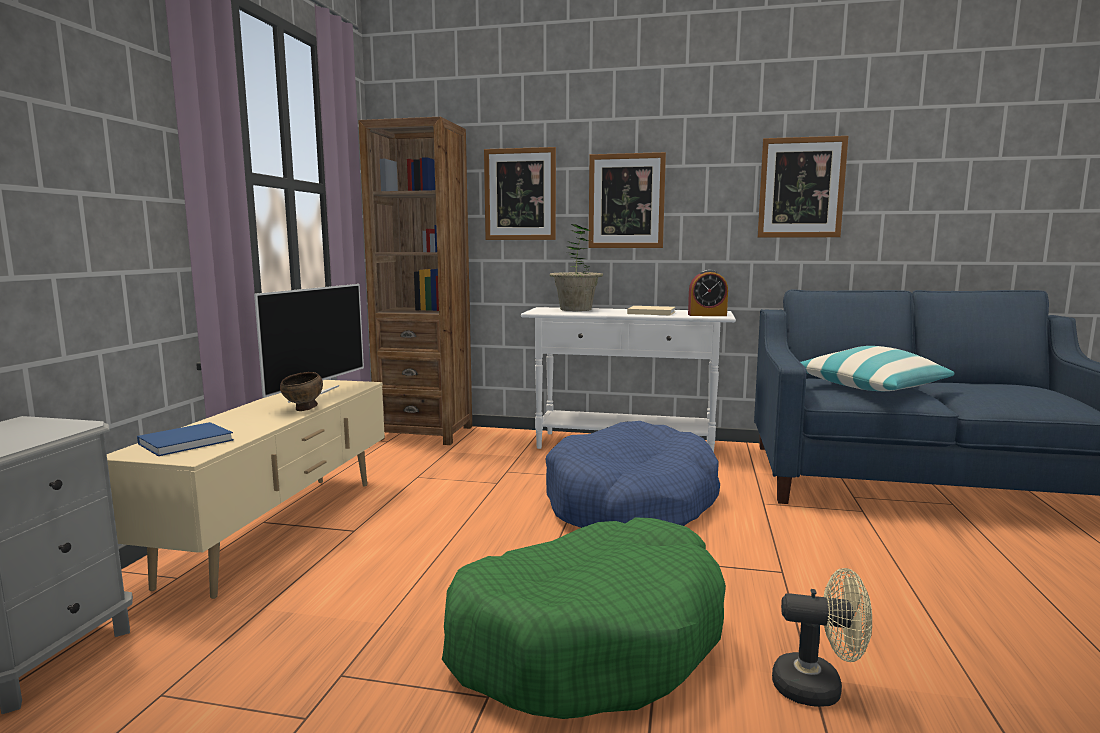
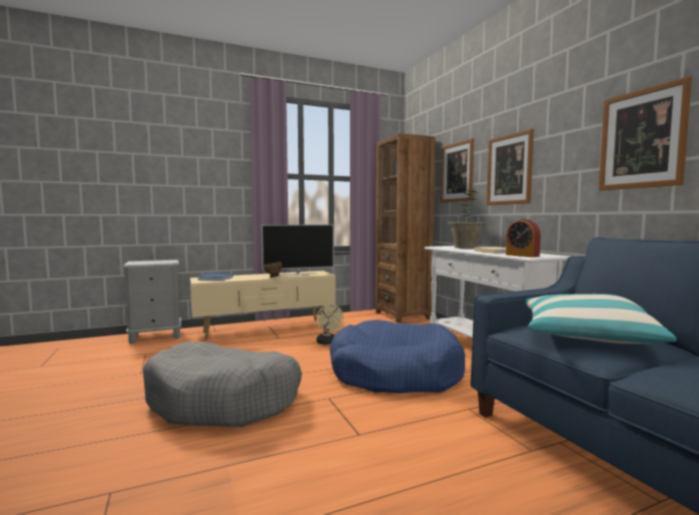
camera: 55 degrees right, 5 degrees down
green dog bed [442,517,726,719] -> grey dog bed [143,342,302,427]
beige fan [772,568,872,707] -> beige fan moved to [317,304,343,345]

